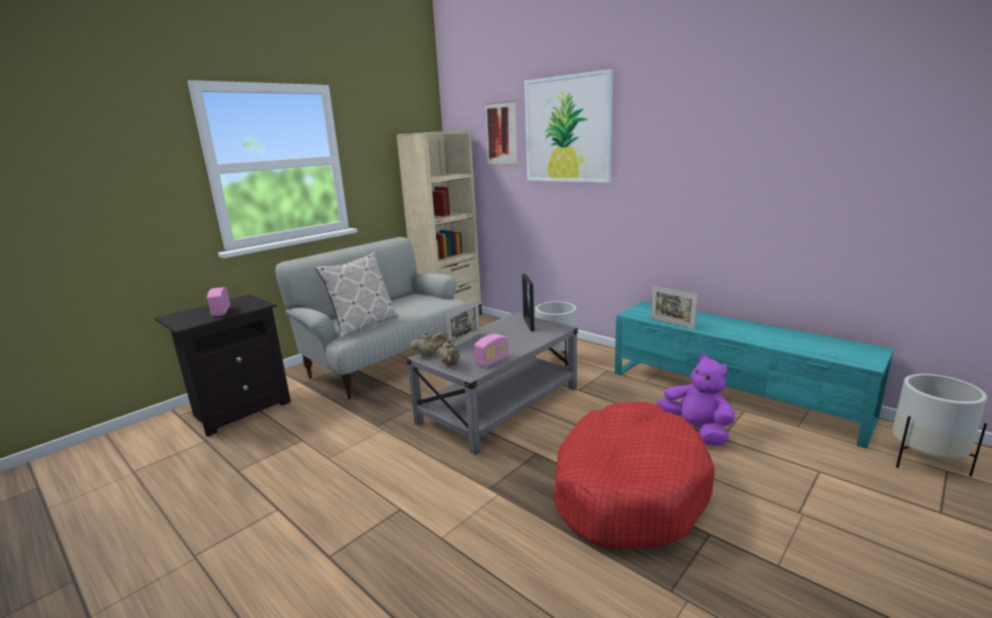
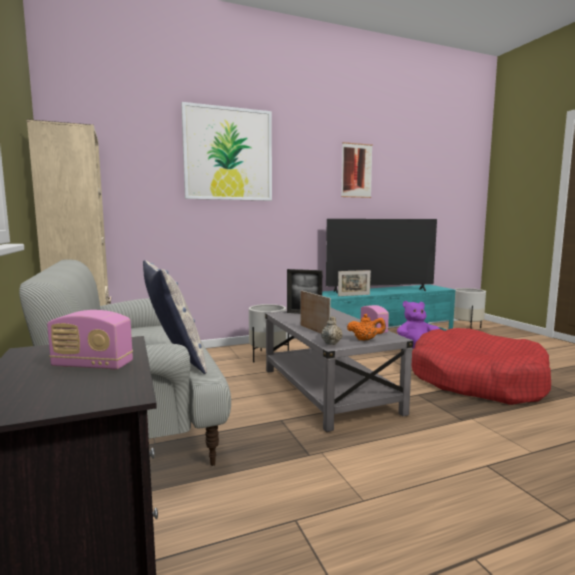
camera: 65 degrees left, 10 degrees down
beige teapot [439,339,460,365] -> orange teapot [347,314,386,341]
picture [485,101,518,165] -> picture moved to [341,142,373,198]
none -> television [326,219,437,293]

